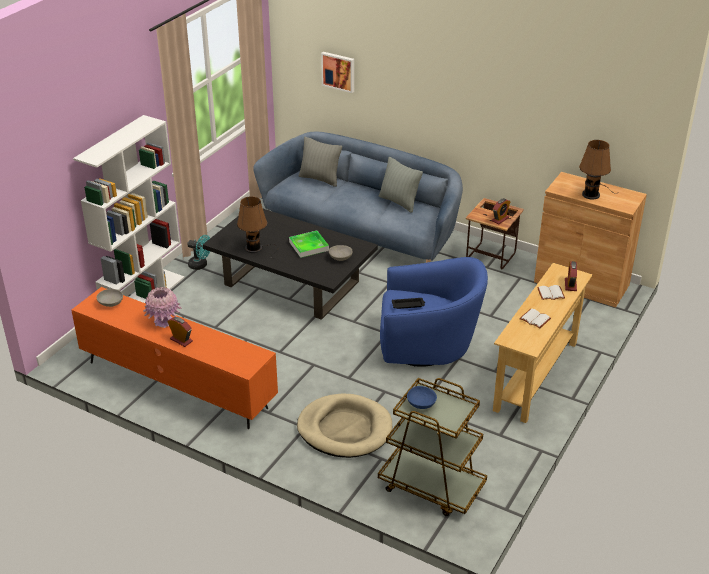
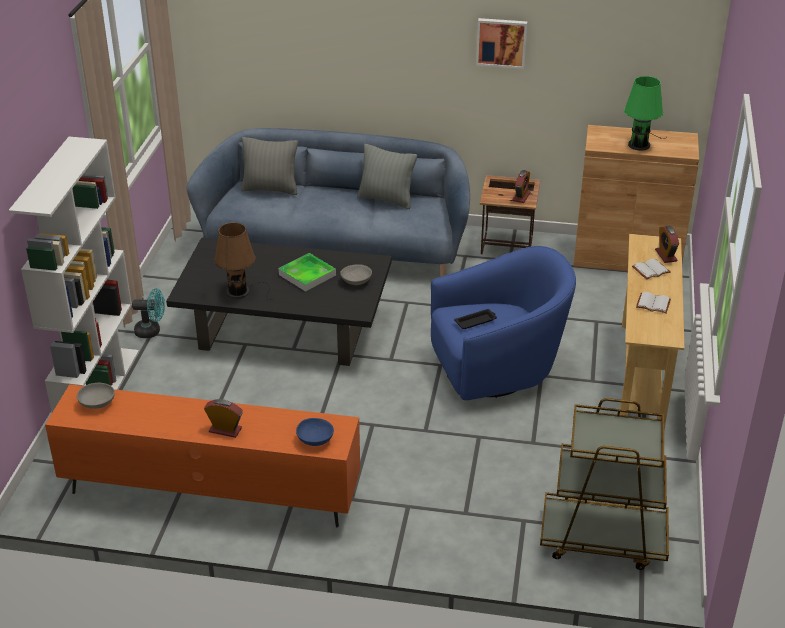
camera: 20 degrees left, 0 degrees up
pink vase [143,287,182,328] -> none
beige dog bed [297,393,392,458] -> none
picture [321,52,354,93] -> picture moved to [476,18,527,69]
blue bowl [407,386,437,409] -> blue bowl moved to [296,418,334,446]
brown table lamp [579,140,617,199] -> green table lamp [624,76,667,151]

